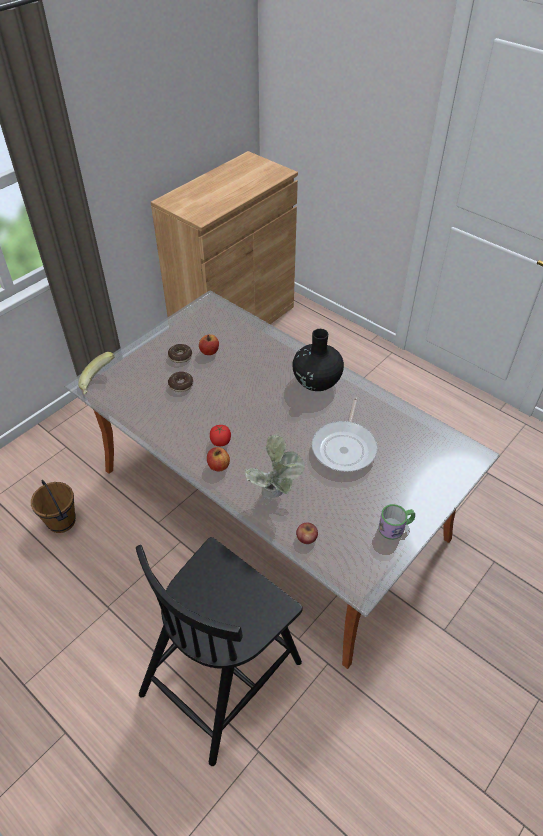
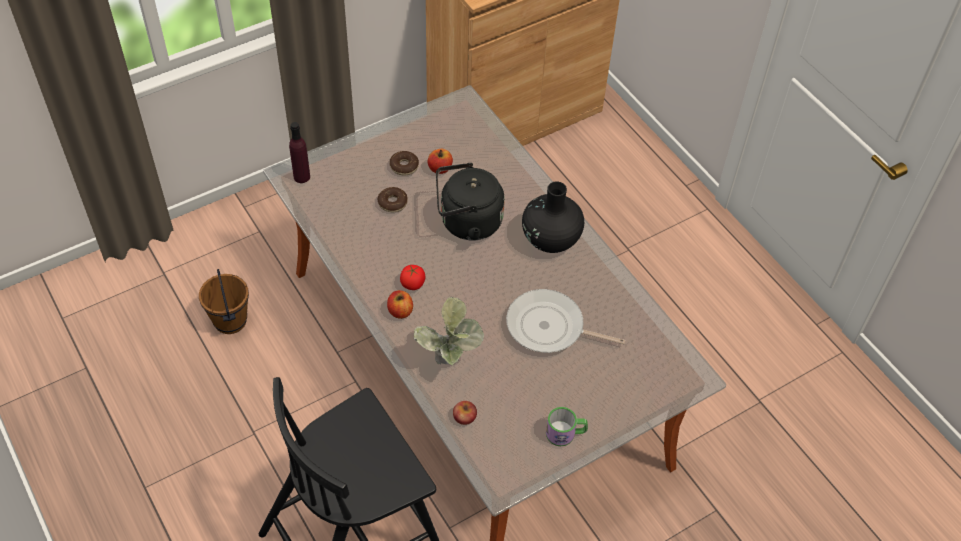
camera: 15 degrees right, 5 degrees up
banana [78,352,115,394] -> purple bottle [289,122,310,183]
frying pan [312,397,378,472] -> frying pan turned 75 degrees clockwise [506,289,625,353]
none -> black kettle [436,163,505,241]

